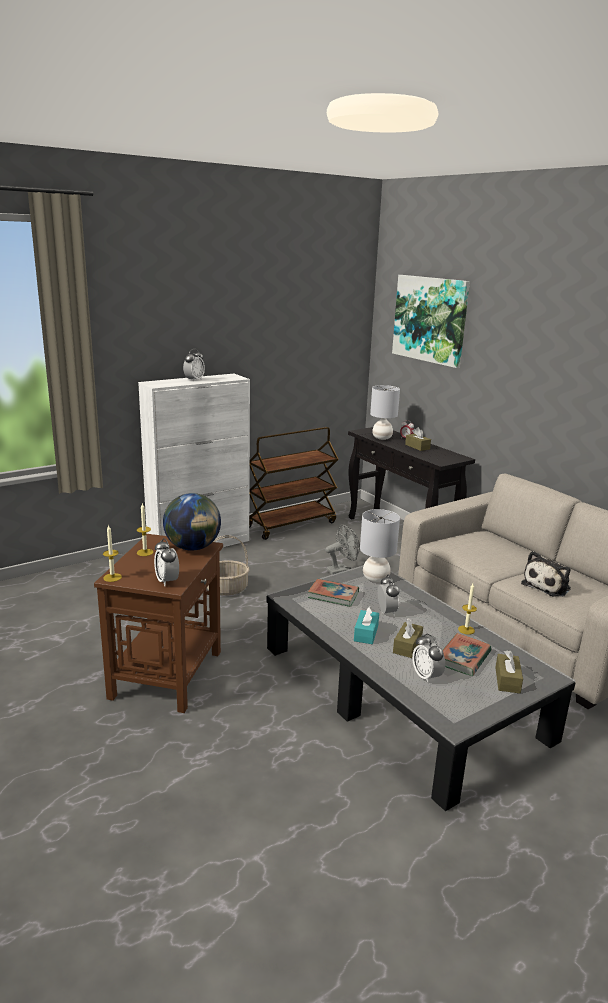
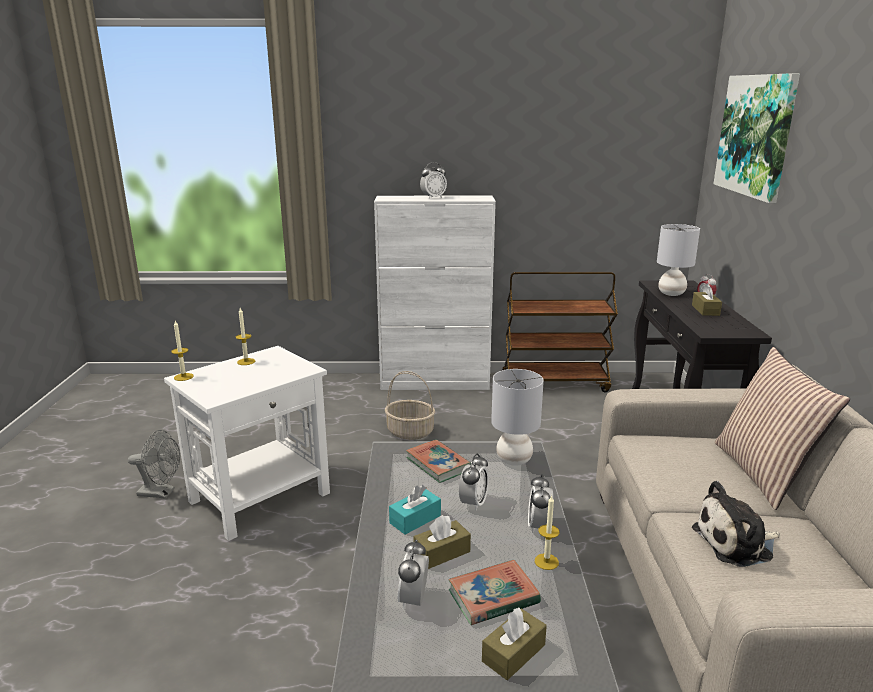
camera: 35 degrees right, 0 degrees up
brown side table [94,534,223,713] -> white side table [164,346,330,541]
alarm clock [154,538,179,586] -> alarm clock moved to [528,474,553,534]
globe [163,493,221,551] -> none
grey fan [325,525,360,574] -> grey fan moved to [128,430,180,499]
none -> pillow [715,347,850,510]

